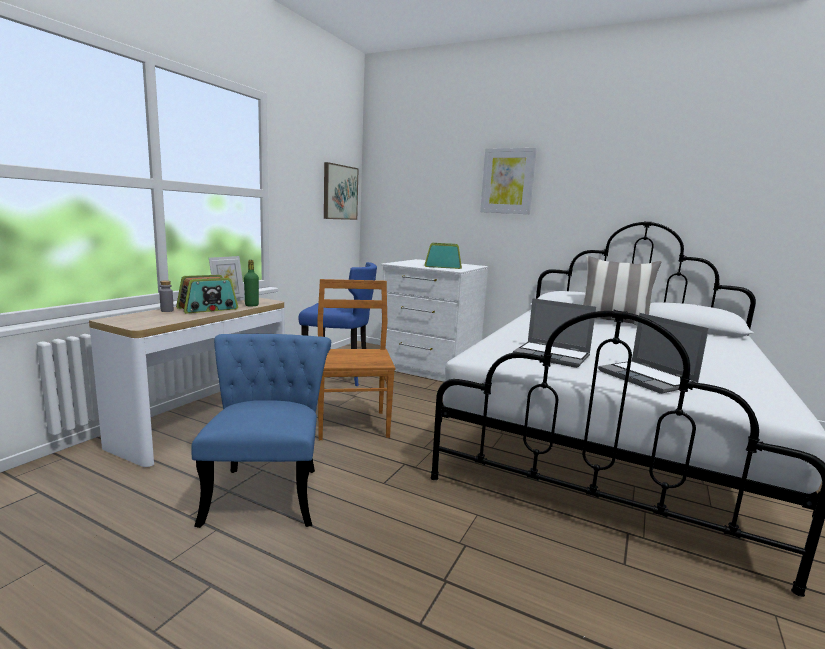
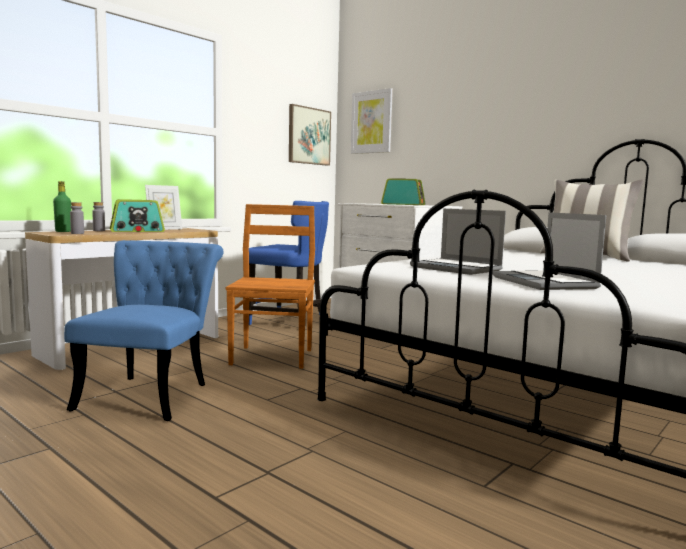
camera: 15 degrees right, 5 degrees down
green bottle [244,260,259,307] -> green bottle moved to [53,181,71,232]
picture [480,148,537,214] -> picture moved to [351,88,393,154]
none -> grey bottle [70,202,84,234]

